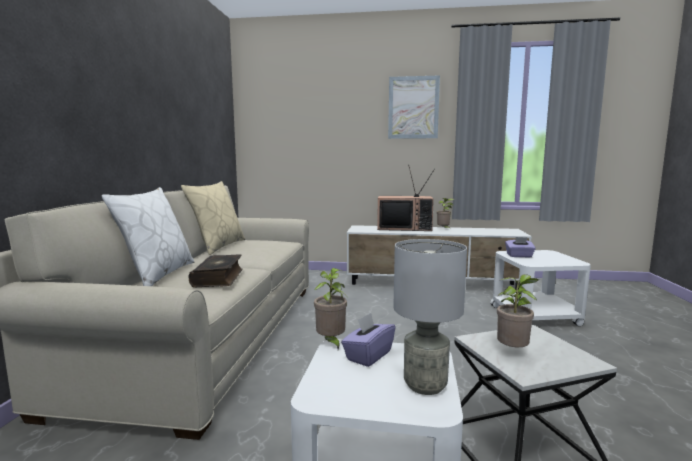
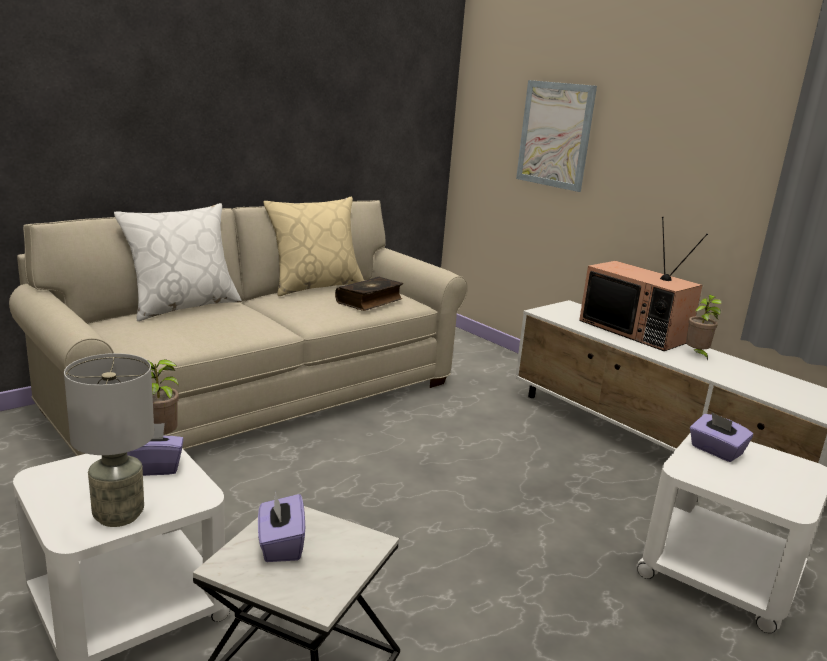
camera: 40 degrees right, 10 degrees up
book [189,254,243,287] -> book moved to [335,277,403,311]
picture [388,75,440,139] -> picture moved to [516,80,597,192]
potted plant [497,274,539,347] -> purple tissue box [258,491,305,562]

